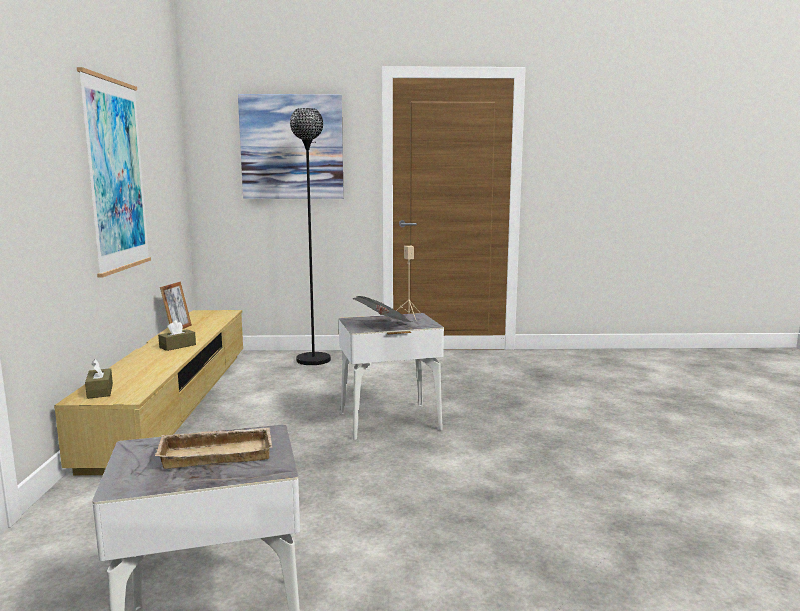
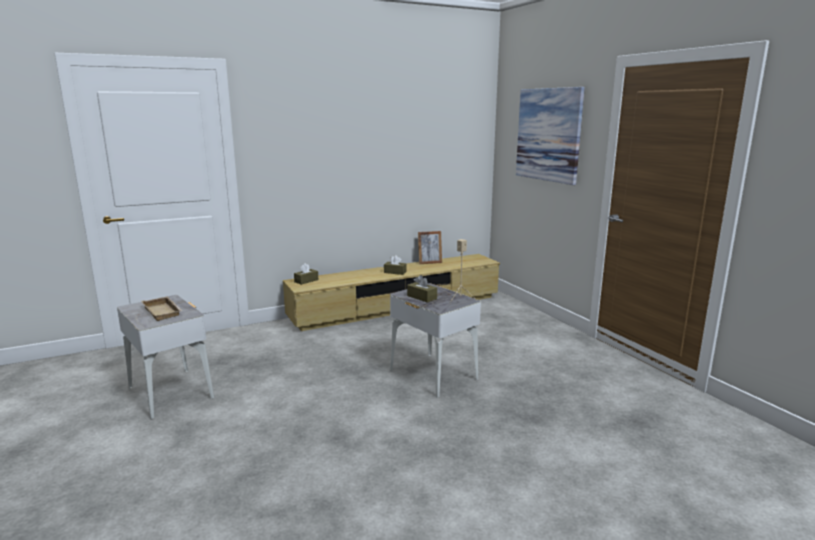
camera: 65 degrees right, 5 degrees up
picture [77,67,151,278] -> none
black floor lamp [290,108,331,365] -> none
newspaper [353,296,412,322] -> brown tissue box [407,275,437,303]

